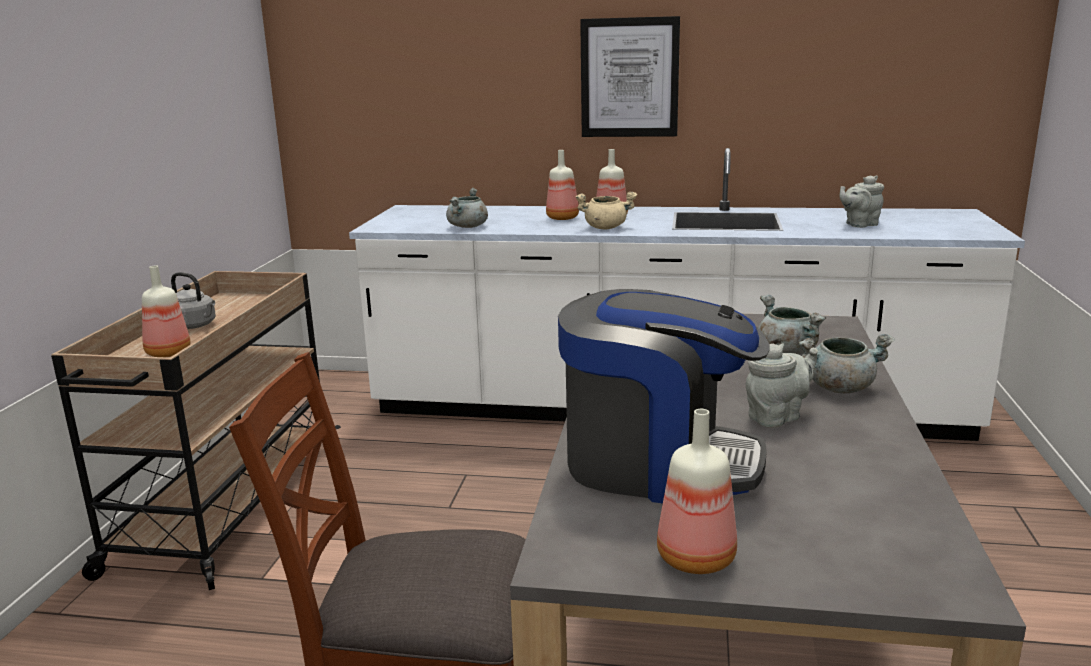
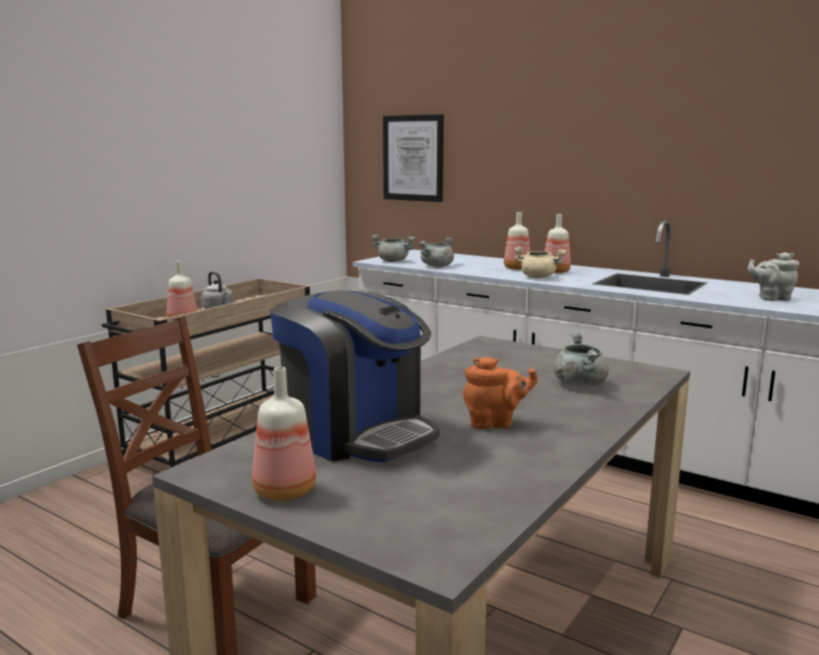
camera: 25 degrees right, 5 degrees down
picture [580,16,680,137] -> picture moved to [383,114,444,202]
grey teapot [746,343,818,427] -> orange teapot [463,356,538,429]
grey cooking pot [798,334,895,393] -> grey cooking pot moved to [371,234,416,262]

